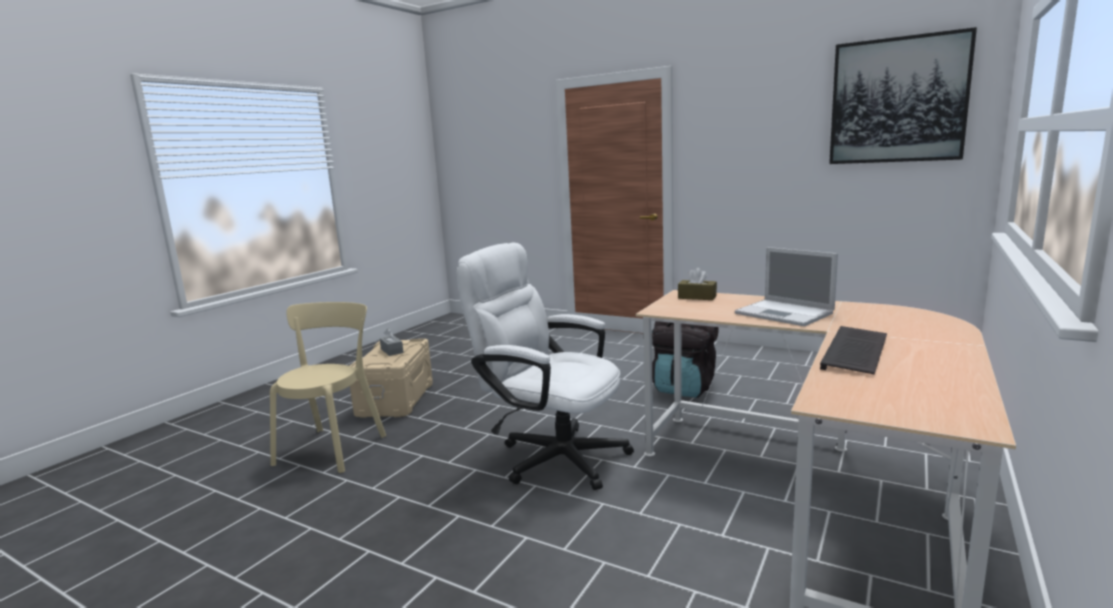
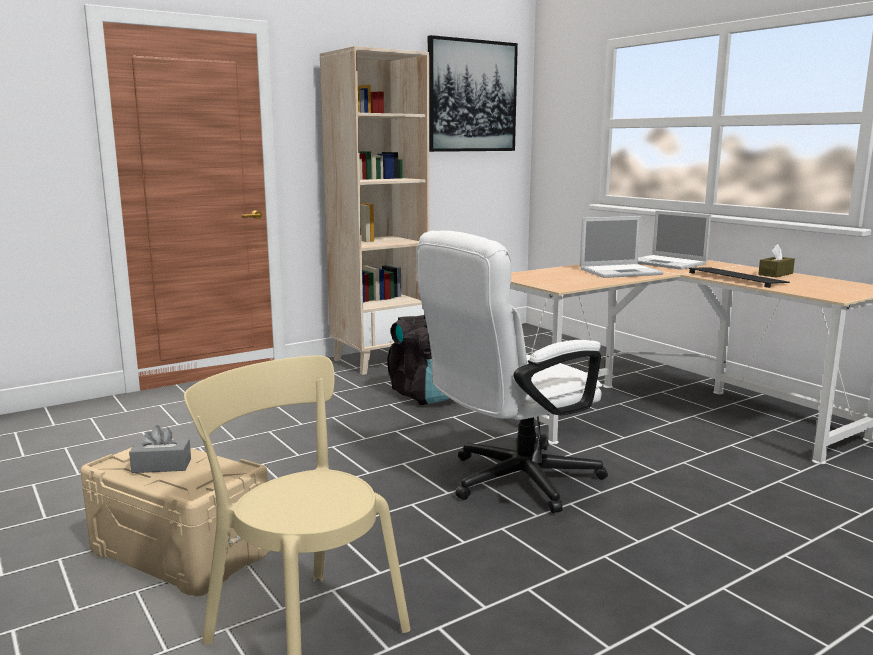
camera: 65 degrees left, 0 degrees up
brown tissue box [678,268,717,300] -> brown tissue box moved to [758,244,795,278]
none -> beige bookcase [320,46,430,375]
none -> laptop [638,210,711,270]

